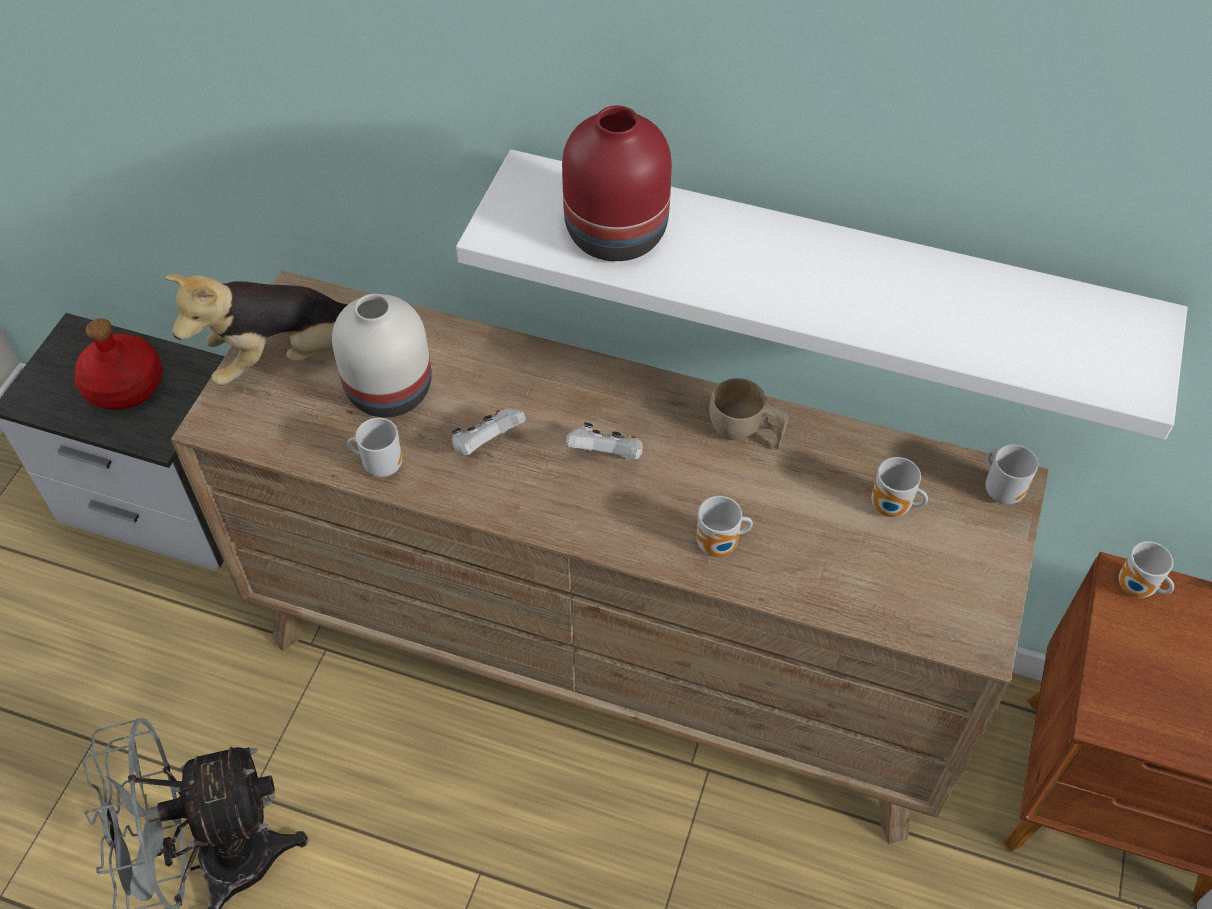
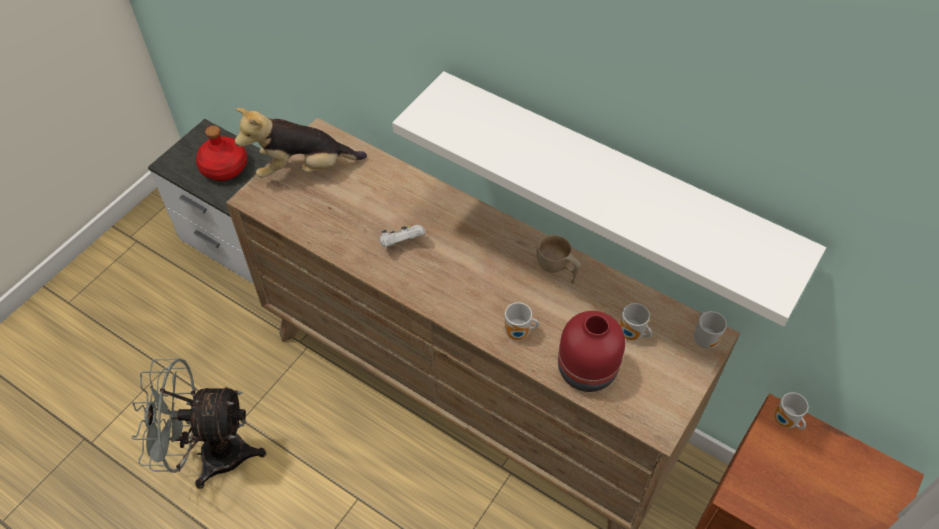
camera: 15 degrees right, 0 degrees up
white vase [332,294,431,417] -> none
mug [347,418,402,477] -> none
red vase [562,105,672,261] -> red vase moved to [558,311,625,392]
white game controller [566,422,643,459] -> none

